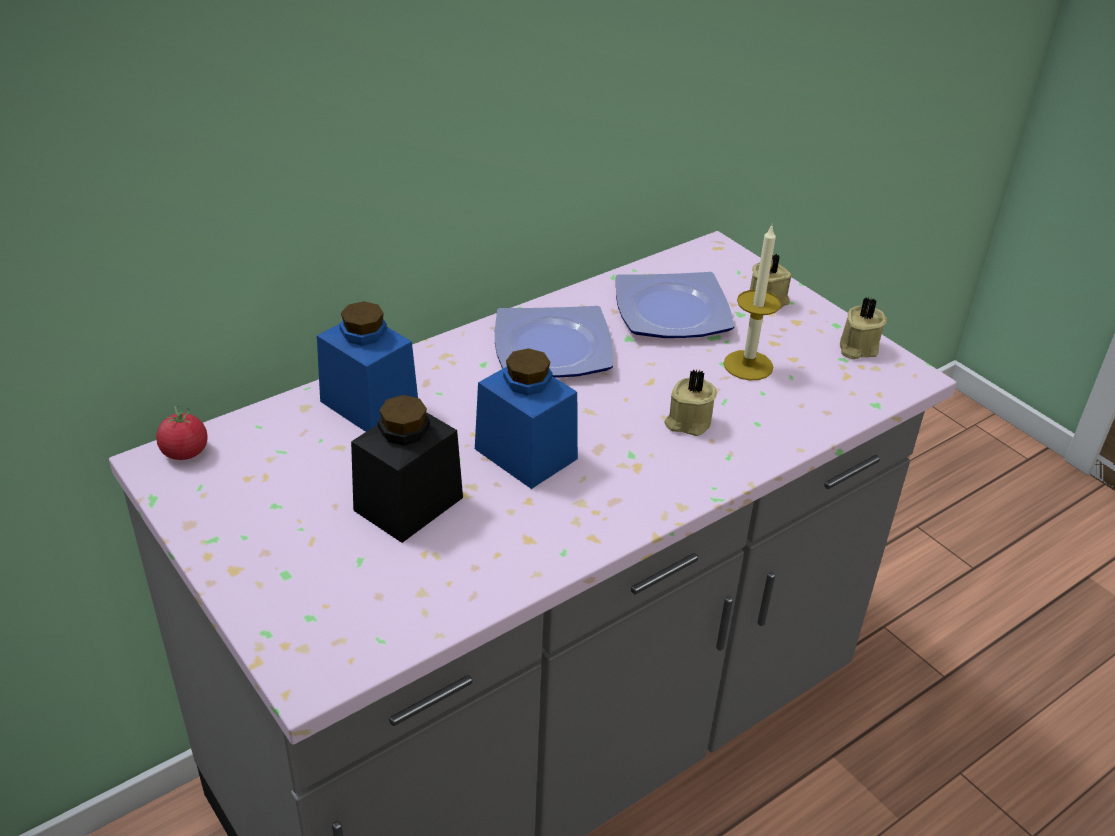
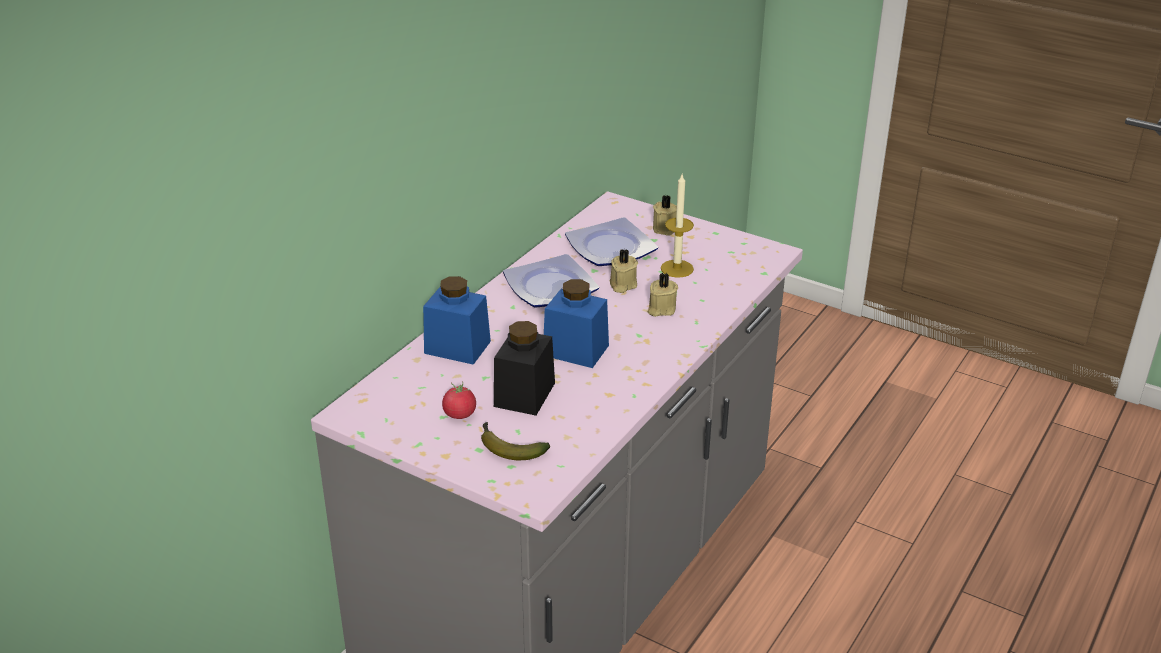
camera: 20 degrees left, 5 degrees down
tomato [156,405,208,460] -> tomato moved to [442,381,476,419]
beige candle [840,297,887,359] -> beige candle moved to [609,249,638,293]
none -> banana [481,422,550,460]

